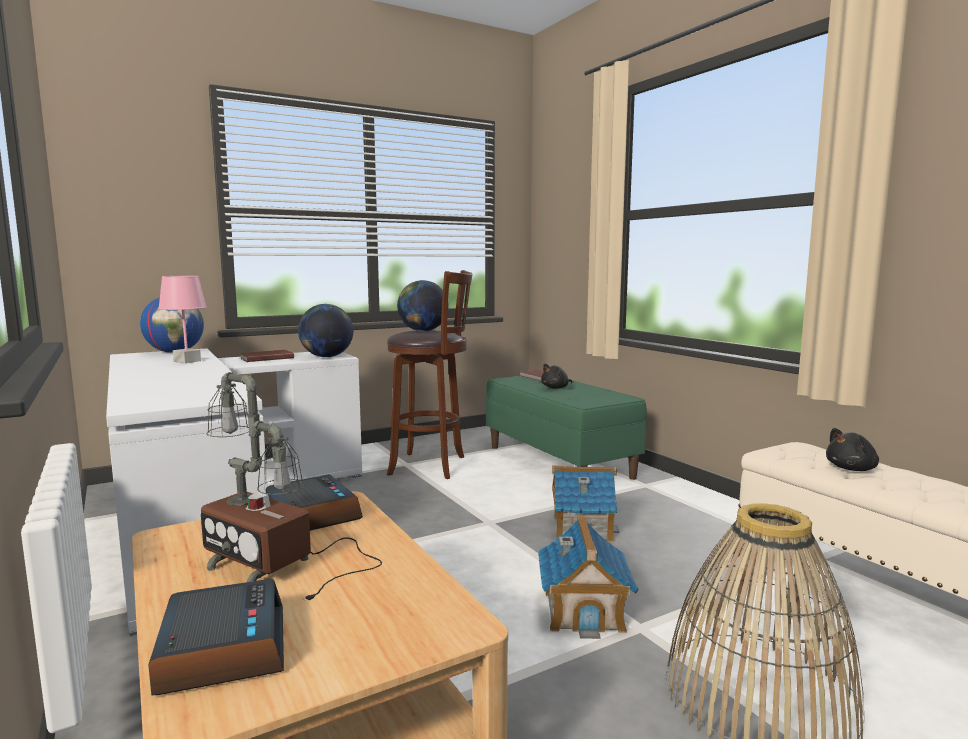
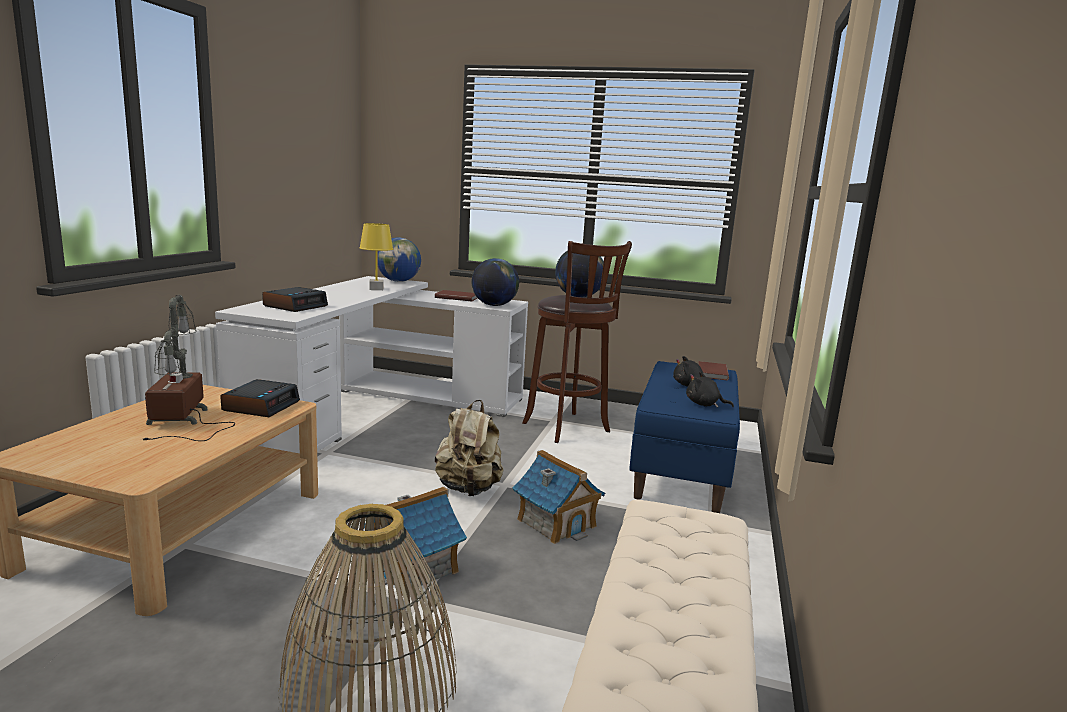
camera: 45 degrees right, 5 degrees up
alarm clock [148,579,284,695] -> alarm clock moved to [262,287,328,312]
pink table lamp [158,276,207,363] -> yellow table lamp [359,223,393,290]
green bench [486,376,647,480] -> blue bench [629,361,740,513]
black plush toy [826,428,879,471] -> black plush toy moved to [686,372,734,408]
none -> beige backpack [435,400,503,496]

